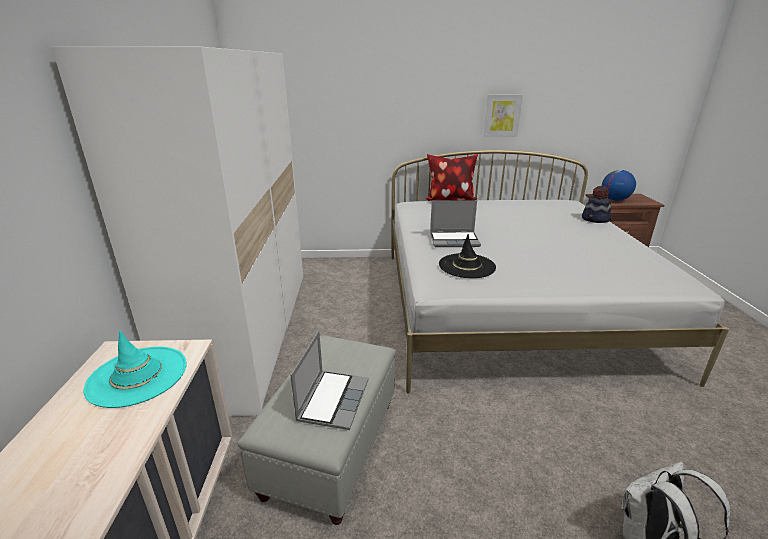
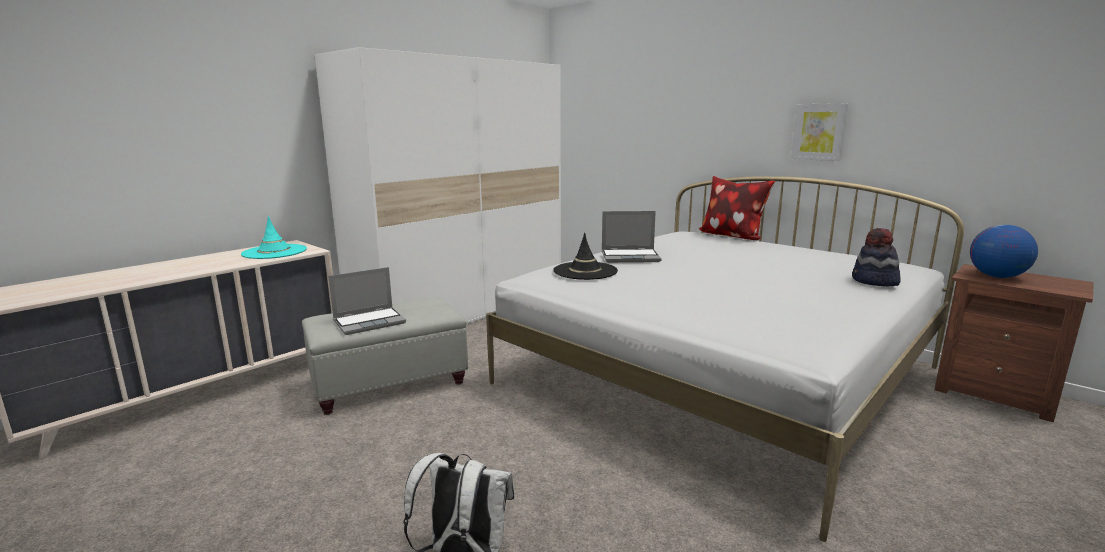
camera: 45 degrees right, 10 degrees down
laptop [430,200,481,247] -> laptop turned 45 degrees counterclockwise [602,211,661,263]

